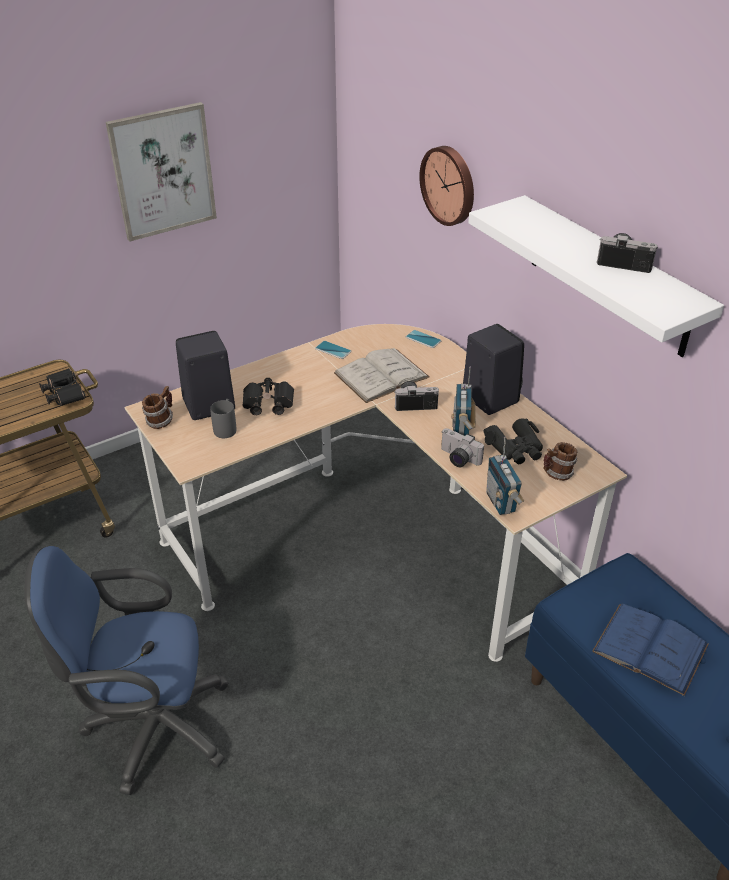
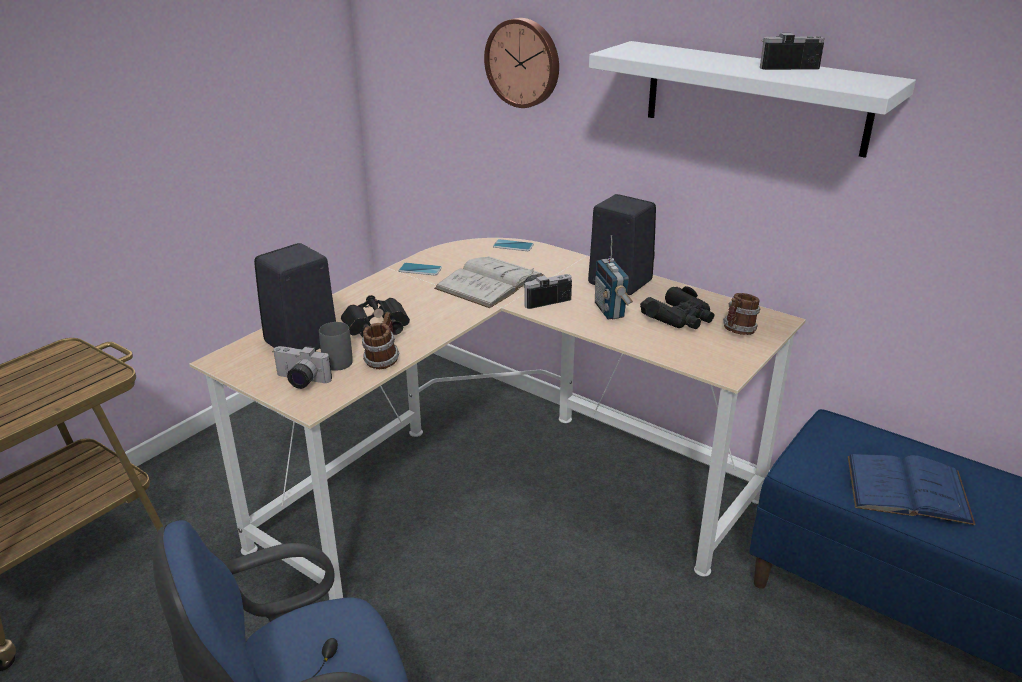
camera: 20 degrees left, 10 degrees down
black binoculars [39,368,86,406] -> none
picture [106,102,217,241] -> none
mug [142,386,173,429] -> mug moved to [362,312,399,369]
camera [441,428,484,467] -> camera moved to [272,346,332,389]
radio [486,437,524,515] -> none

